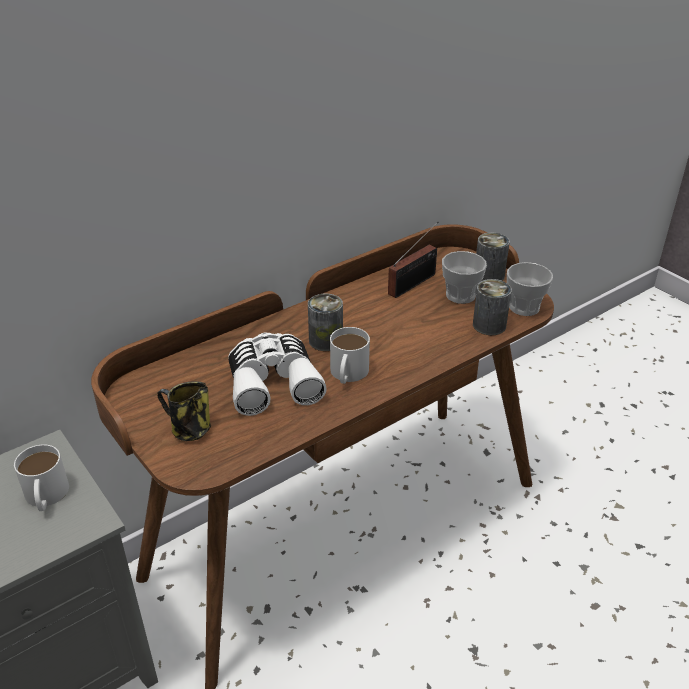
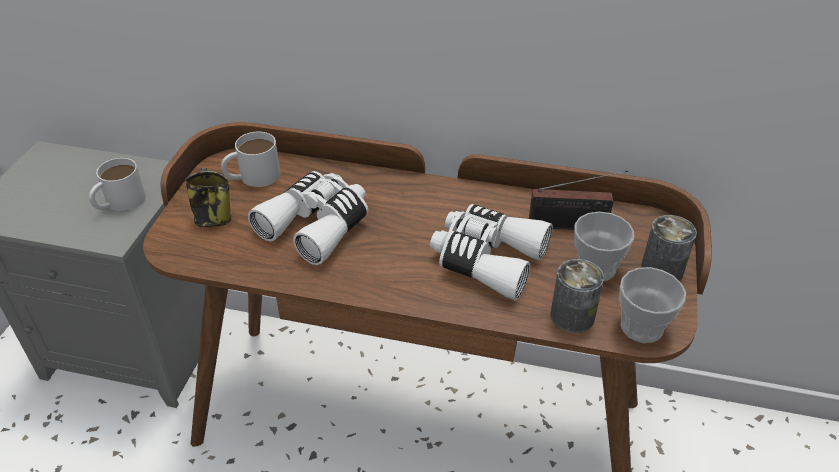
camera: 50 degrees right, 5 degrees up
can [308,293,343,351] -> none
white mug [330,327,370,384] -> white mug moved to [221,132,281,187]
none -> white binoculars [430,204,553,301]

